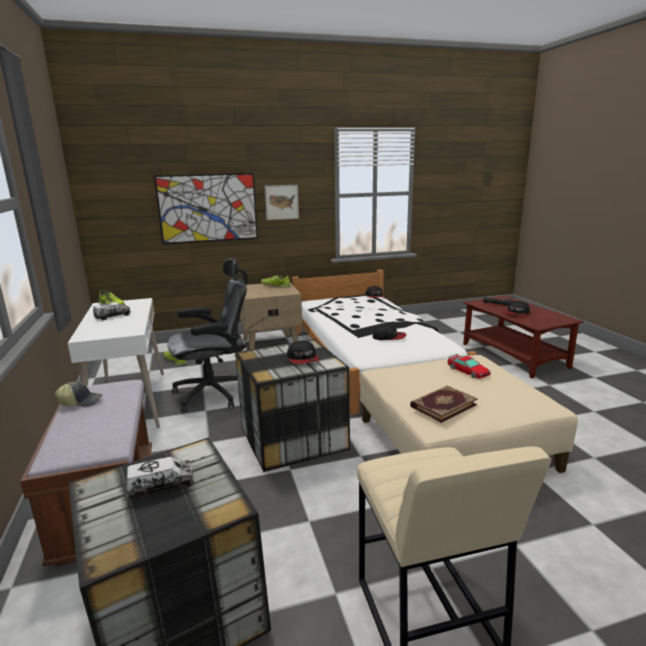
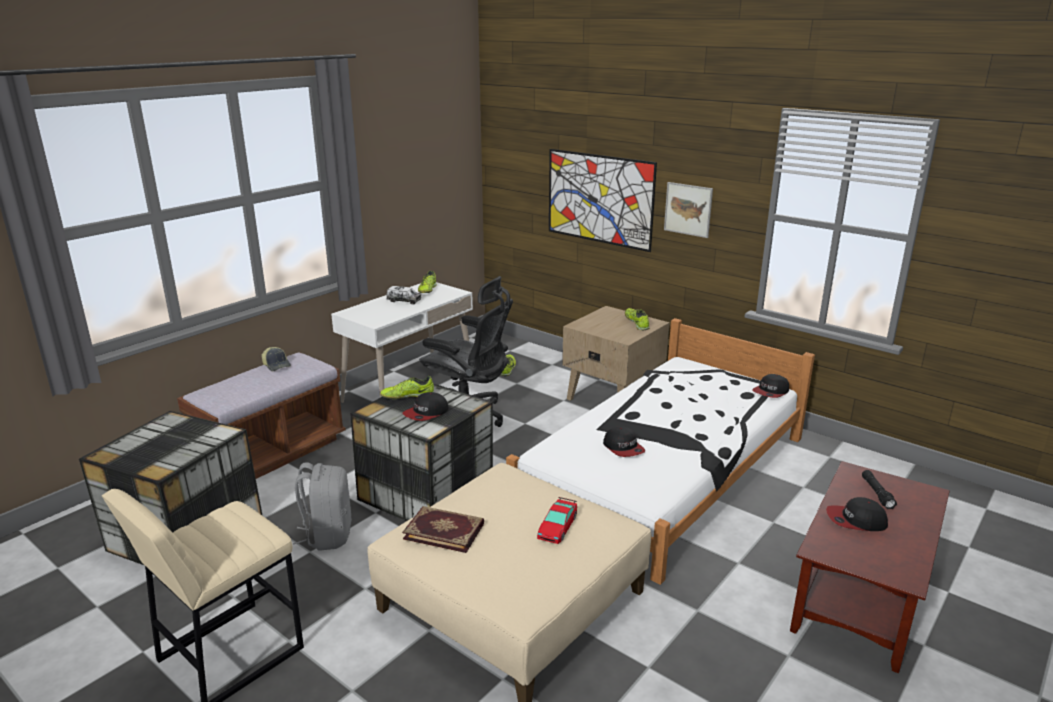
camera: 55 degrees right, 5 degrees up
toy truck [126,457,194,499] -> none
none -> grey backpack [293,462,352,551]
none -> shoe [380,376,434,399]

